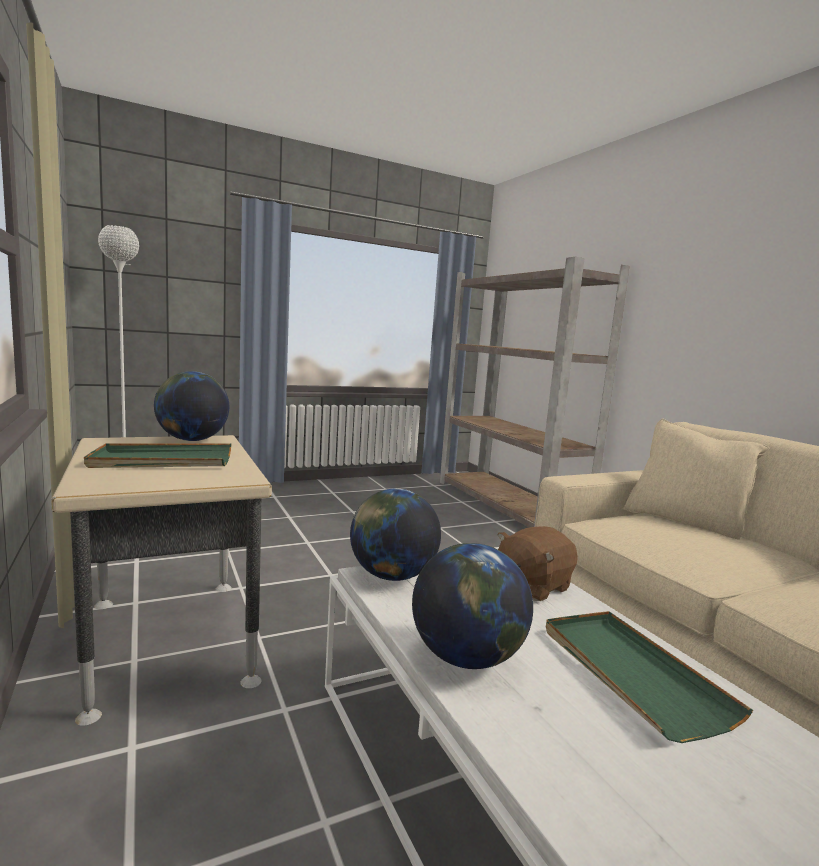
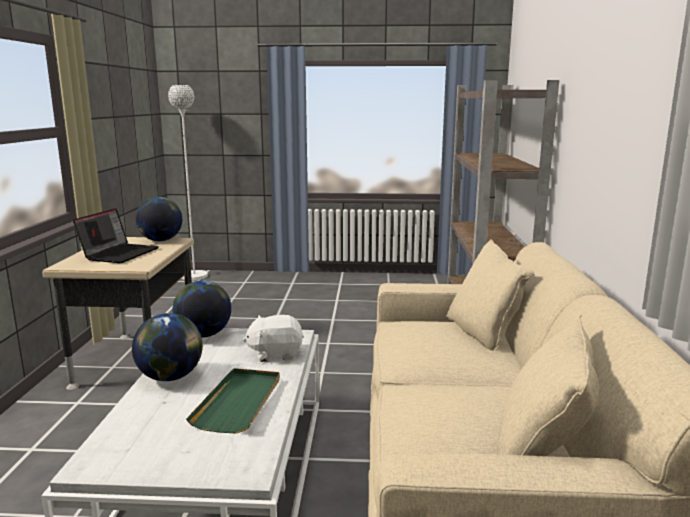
camera: 30 degrees right, 5 degrees up
green tray [84,443,231,468] -> laptop [73,208,159,263]
brown plush toy [497,526,578,601] -> white plush toy [243,315,304,362]

